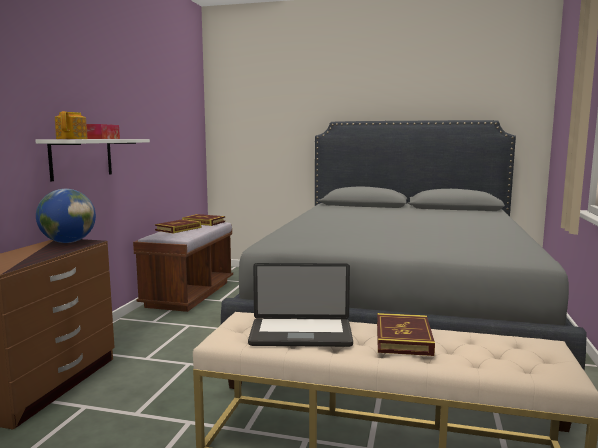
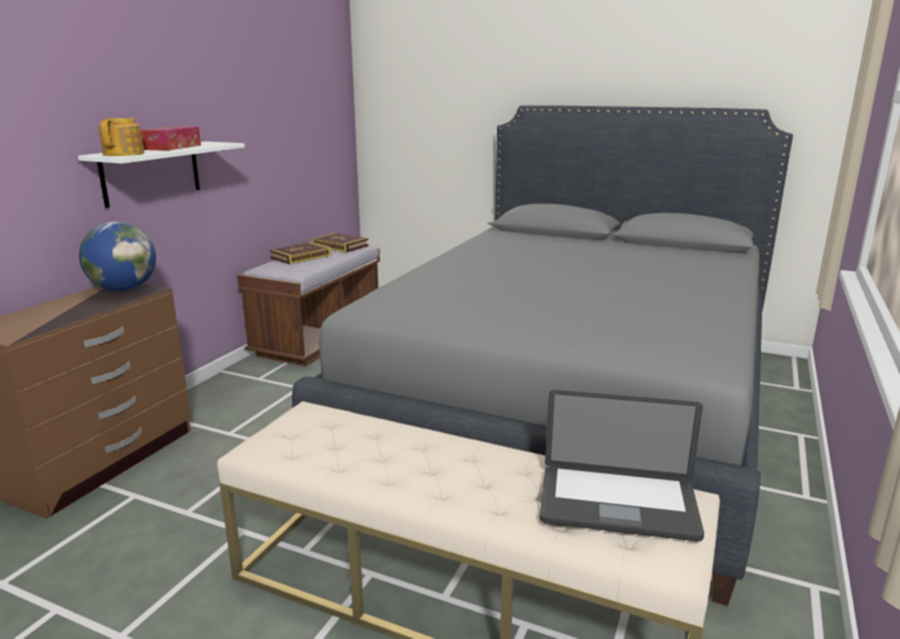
camera: 10 degrees right, 10 degrees up
laptop [248,263,353,347] -> laptop moved to [540,390,704,542]
book [377,313,435,356] -> none

